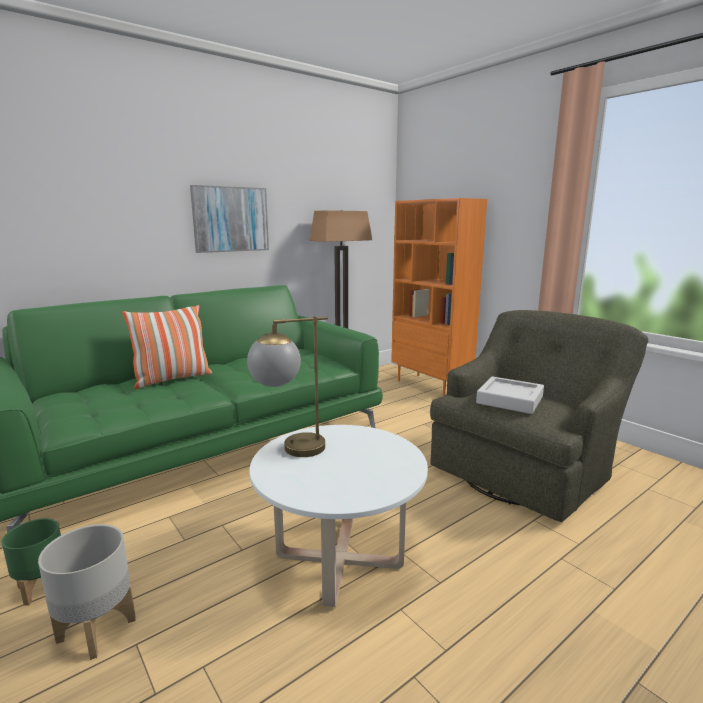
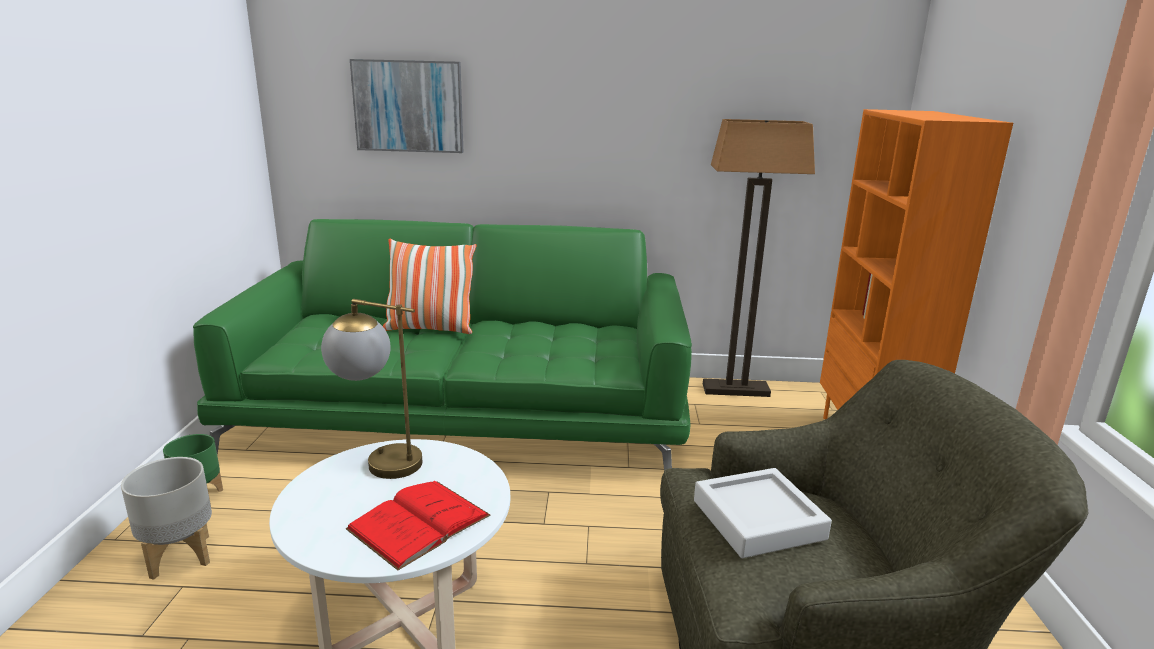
camera: 40 degrees right, 5 degrees up
picture [190,185,269,253] -> picture moved to [350,59,463,153]
none -> red book [346,481,491,570]

